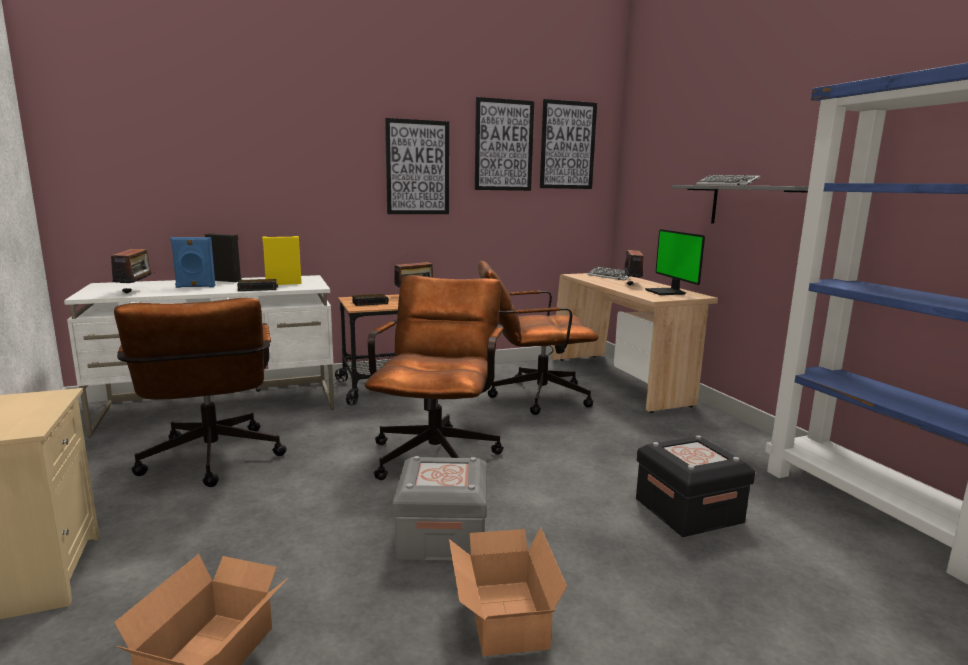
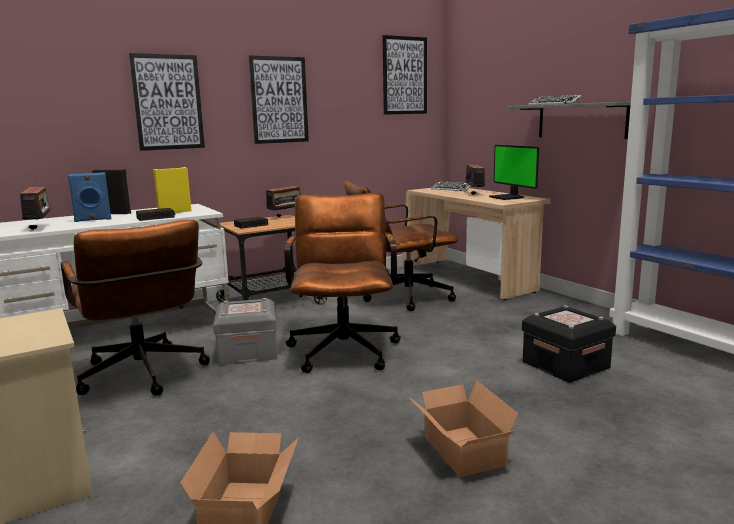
camera: 10 degrees left, 0 degrees up
grey storage box [392,456,487,560] -> grey storage box moved to [213,298,277,365]
picture [475,97,534,191] -> picture moved to [128,53,205,151]

